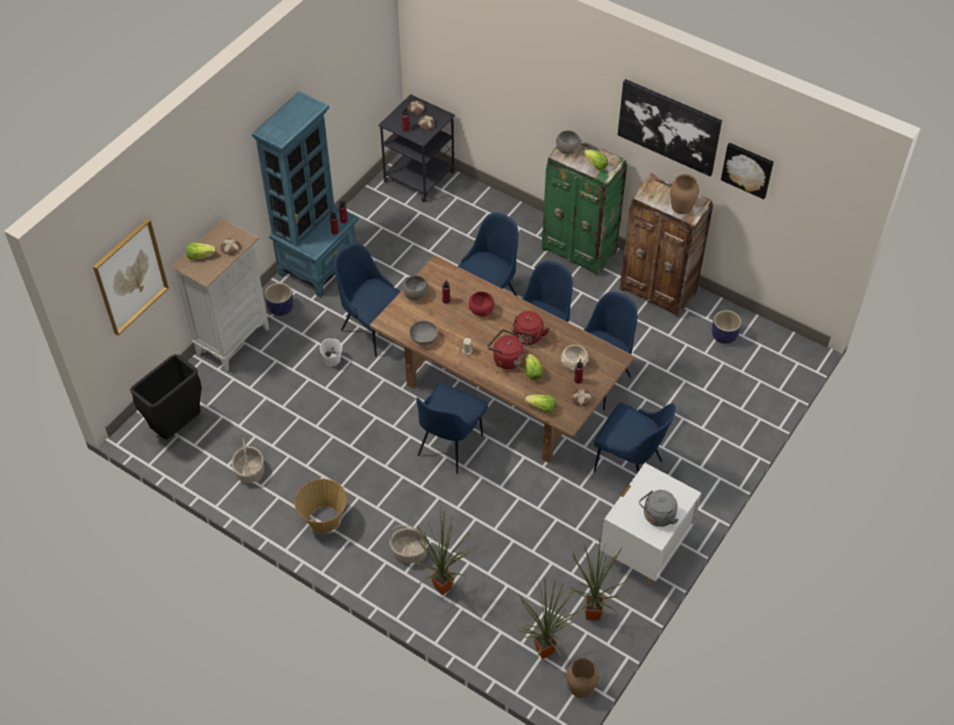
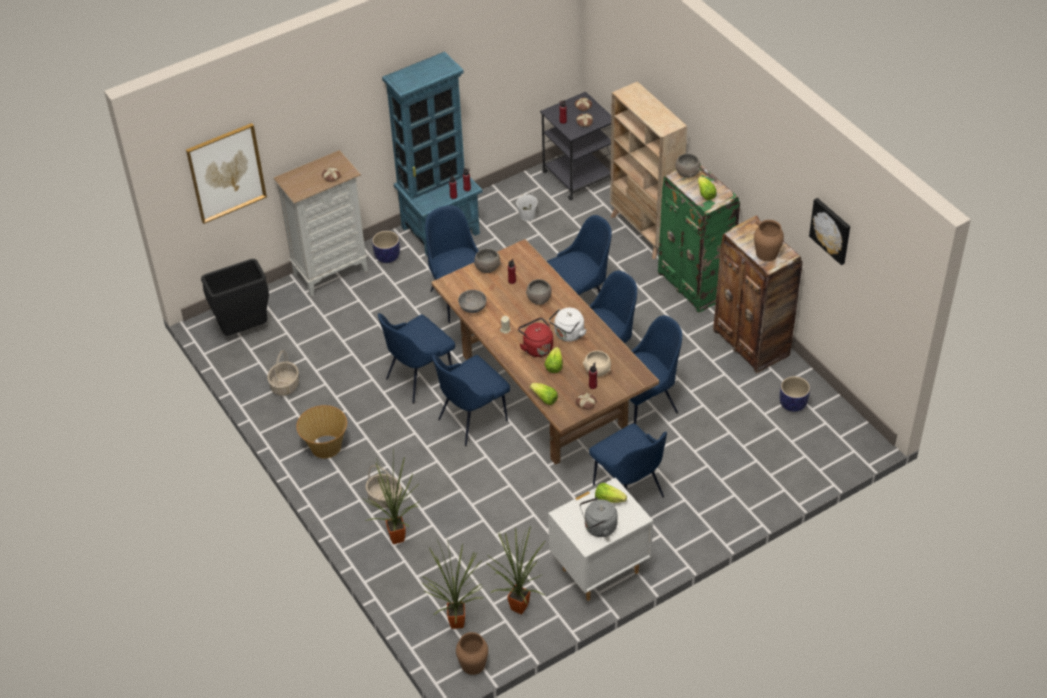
camera: 25 degrees right, 5 degrees down
lettuce [186,242,217,260] -> lettuce moved to [595,483,627,503]
white bucket [320,338,342,366] -> white bucket moved to [516,192,537,221]
red bowl [469,291,494,317] -> grey bowl [526,279,551,305]
red kettle [511,311,550,345] -> white kettle [549,308,587,342]
picture [618,79,722,176] -> none
none -> blue chair [378,313,455,404]
none -> beige bookcase [610,81,687,259]

